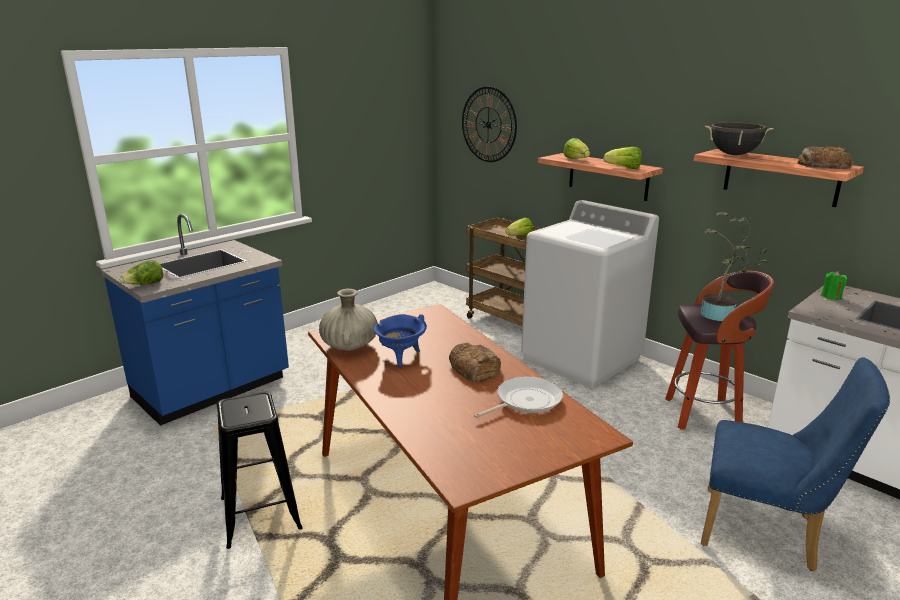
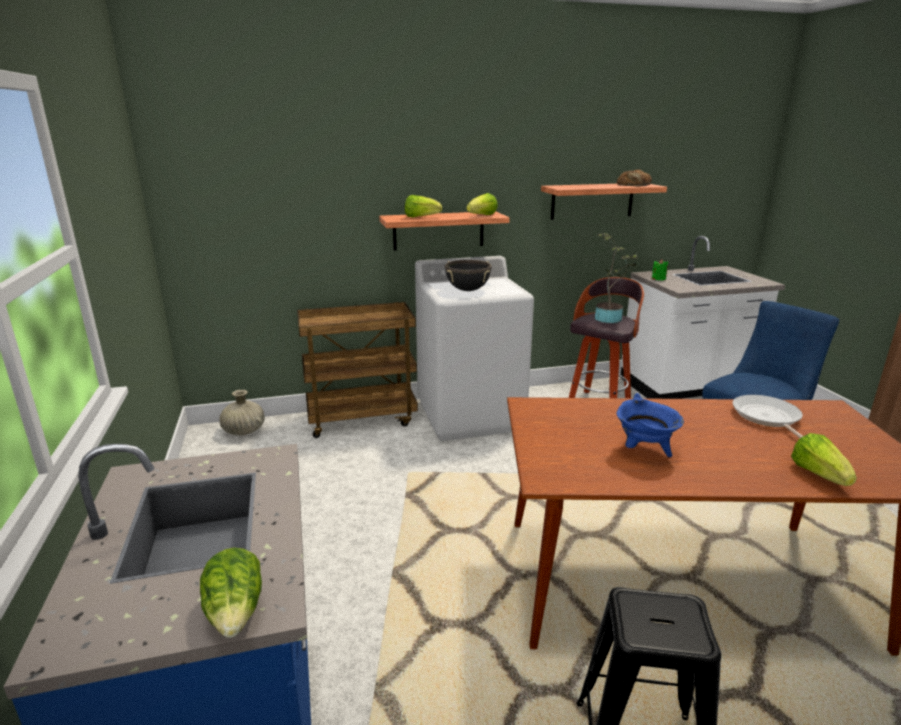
camera: 60 degrees left, 0 degrees up
beige vase [319,289,378,351] -> beige vase moved to [219,390,265,435]
bread [449,343,501,382] -> none
wall clock [462,87,517,162] -> none
lettuce [506,218,533,235] -> lettuce moved to [791,433,857,486]
black cooking pot [705,122,773,155] -> black cooking pot moved to [445,260,492,291]

